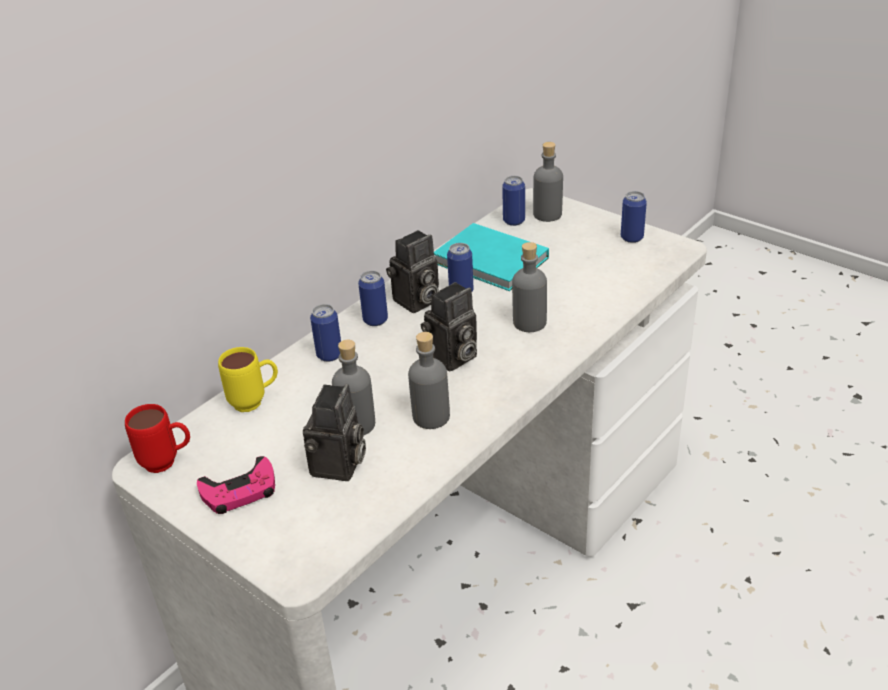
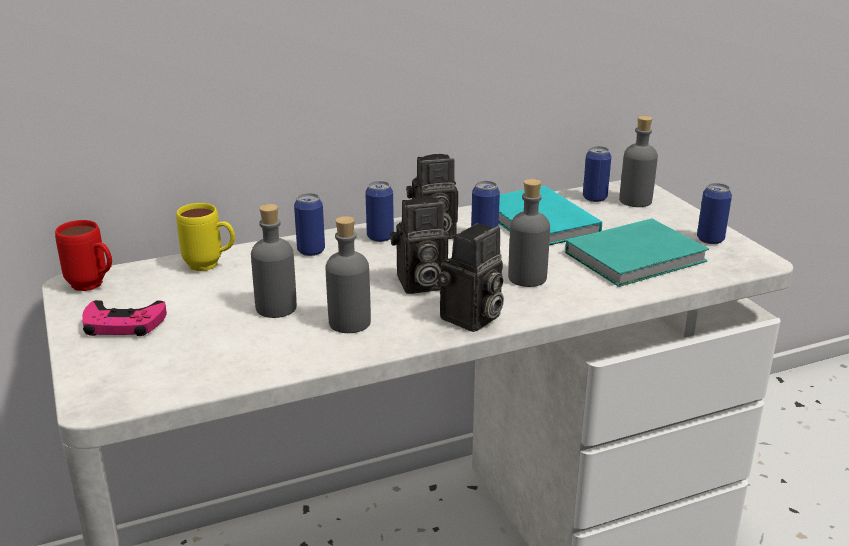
camera: 25 degrees right, 10 degrees down
camera [303,384,366,481] -> camera moved to [438,223,504,332]
none -> turquoise book [565,218,709,287]

